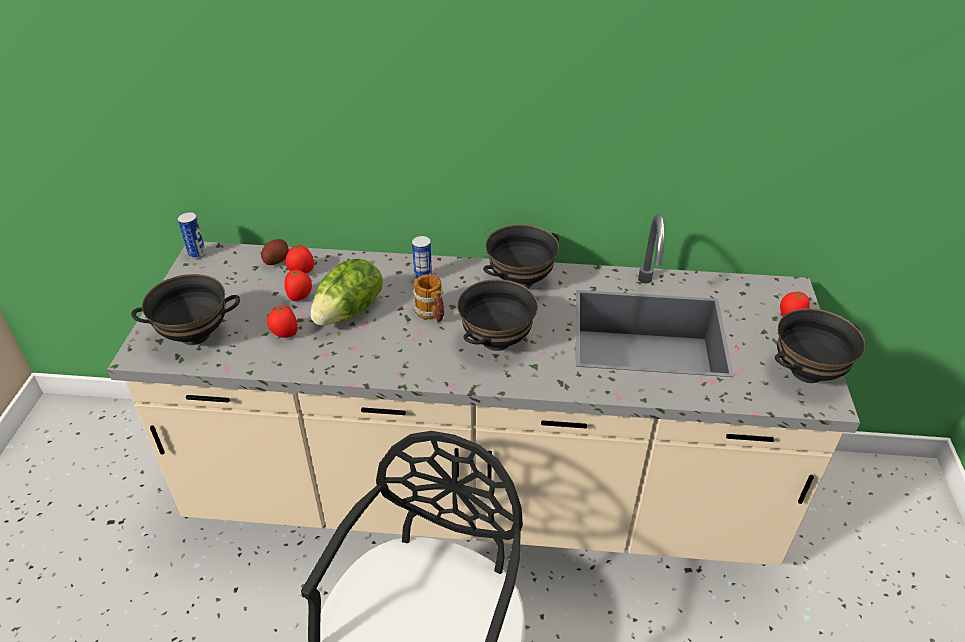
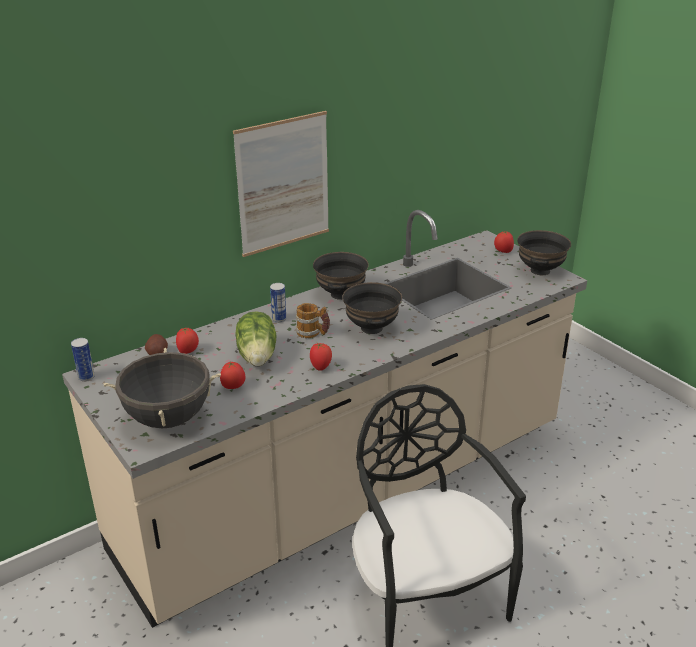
camera: 40 degrees left, 10 degrees down
black bowl [131,274,240,345] -> black cooking pot [104,348,221,428]
tomato [284,269,312,301] -> tomato moved to [310,343,332,371]
none -> picture [233,111,329,257]

